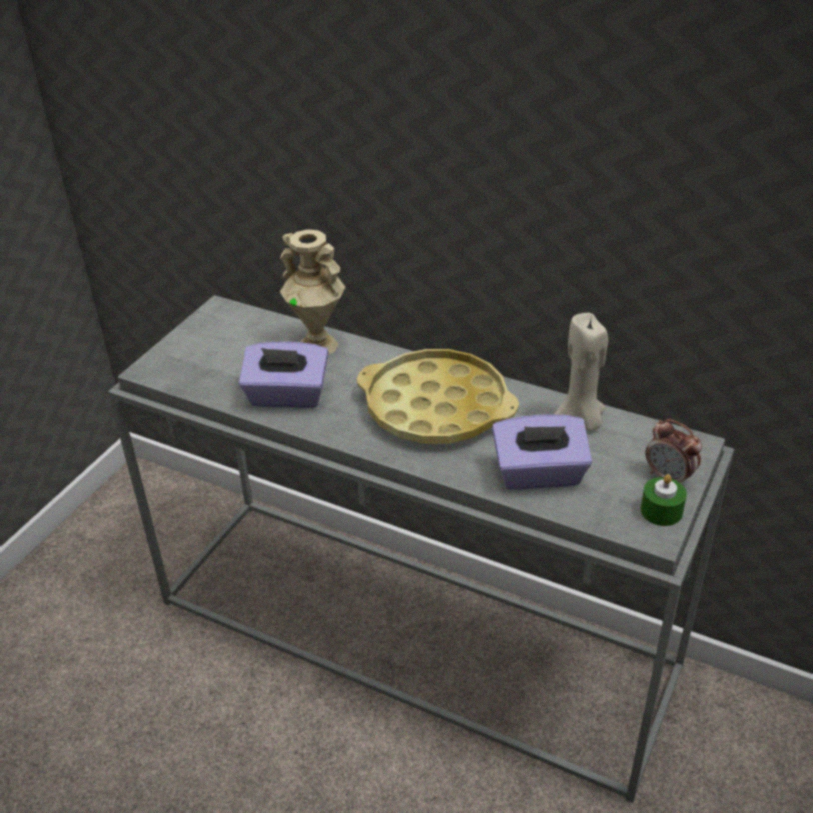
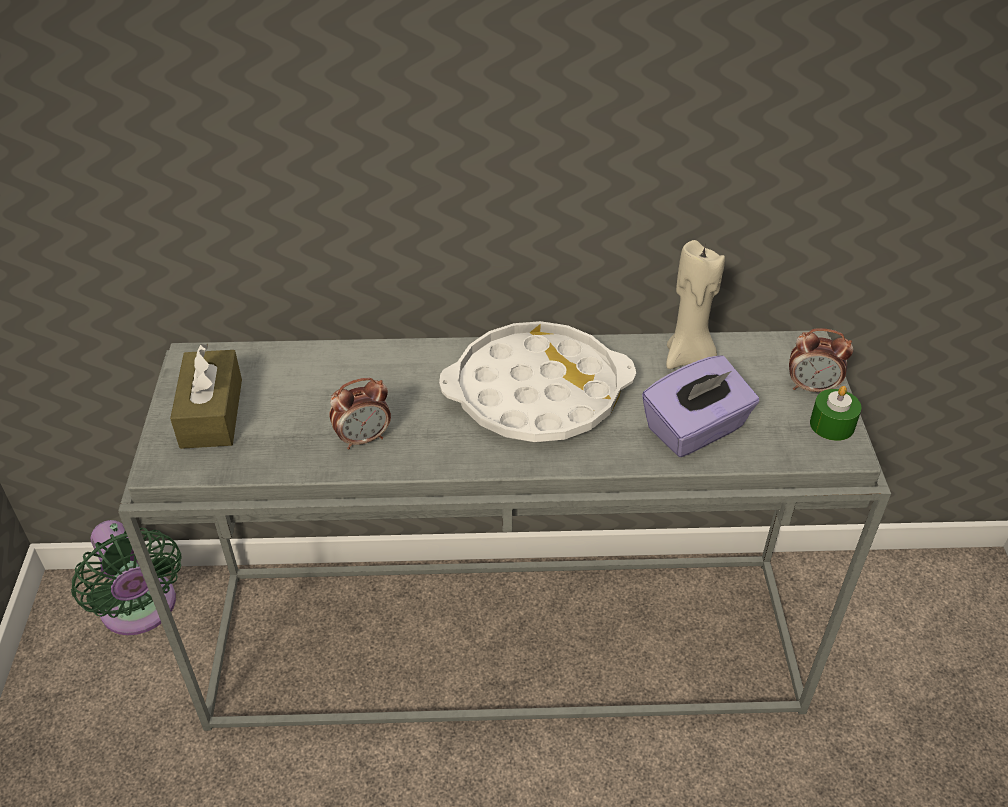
camera: 30 degrees left, 5 degrees up
purple tissue box [239,341,329,408] -> alarm clock [329,378,391,449]
beige vase [280,229,345,355] -> none
yellow tray [357,349,519,444] -> white tray [439,321,636,442]
none -> green fan [71,520,182,635]
none -> brown tissue box [170,344,242,449]

